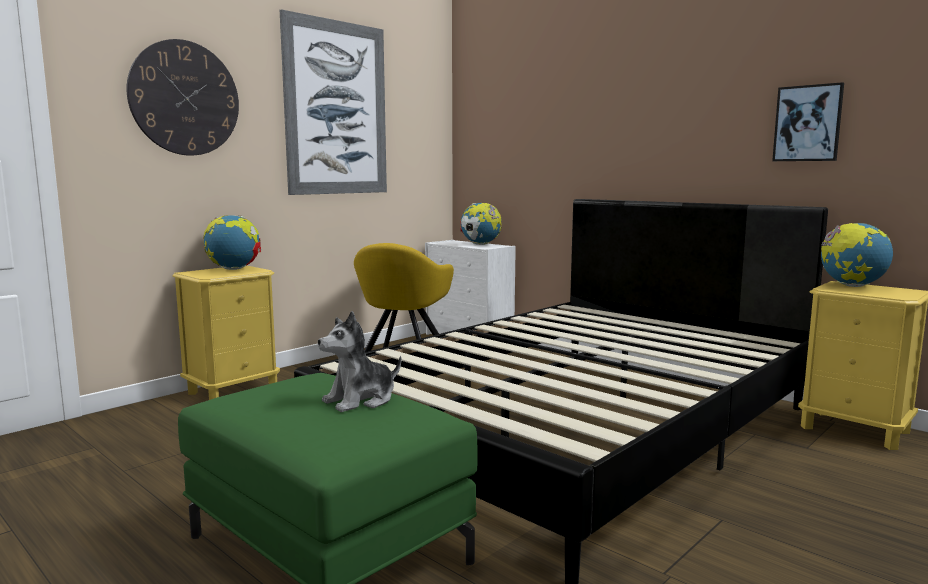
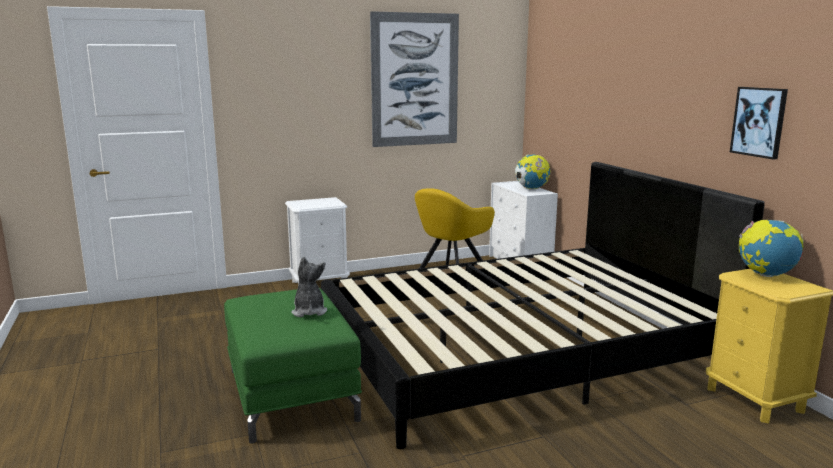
camera: 25 degrees right, 5 degrees up
wall clock [127,39,239,155] -> none
yellow nightstand [172,266,280,400] -> white nightstand [285,197,350,285]
globe [203,215,261,270] -> none
plush toy [318,311,401,412] -> plush toy turned 90 degrees clockwise [292,256,327,317]

